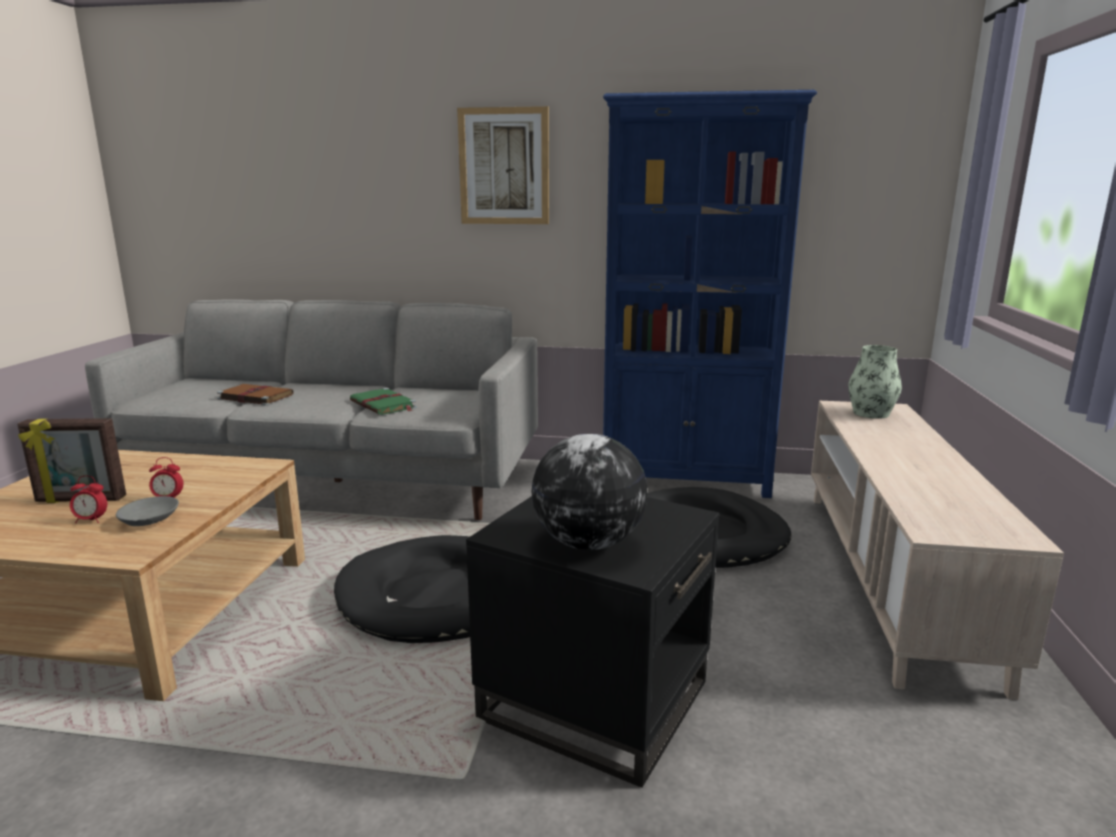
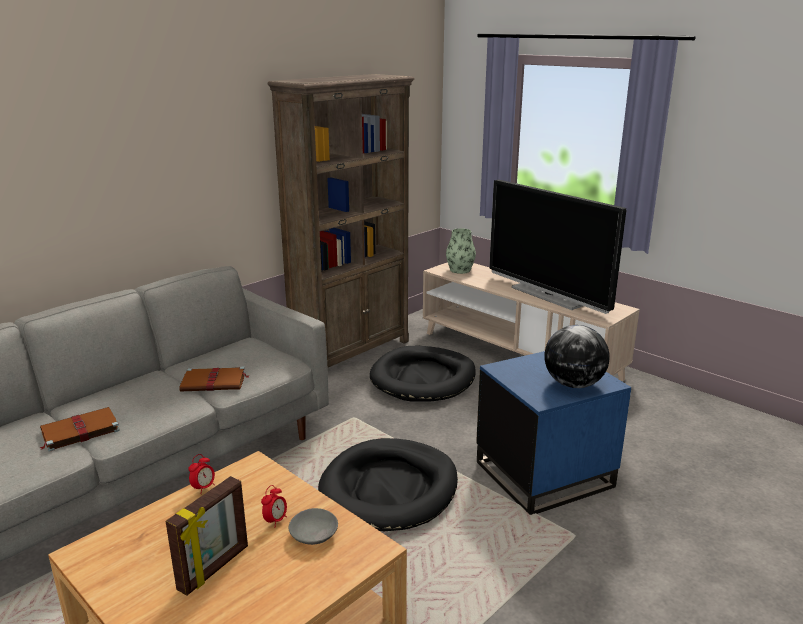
camera: 55 degrees left, 5 degrees up
alarm clock [70,476,107,523] -> alarm clock moved to [188,454,215,494]
green book [350,388,417,415] -> brown book [180,367,248,391]
picture [457,106,549,224] -> none
black side table [466,496,719,788] -> blue side table [476,351,631,515]
blue bookcase [603,90,817,498] -> brown bookcase [268,74,414,368]
none -> television [489,180,626,314]

